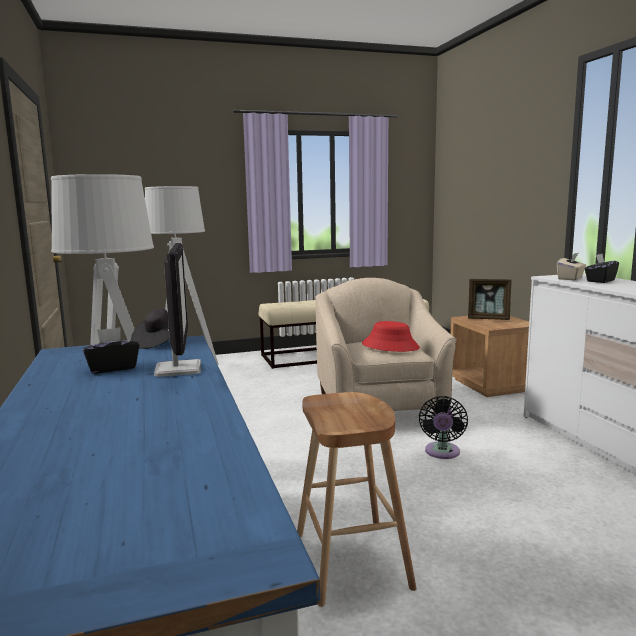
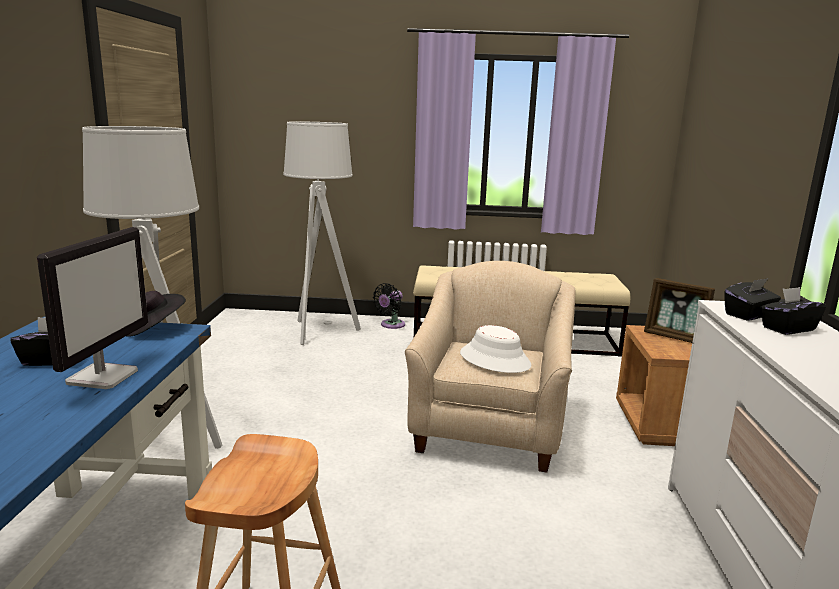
camera: 20 degrees right, 5 degrees up
red hat [362,321,420,352] -> white hat [460,325,531,373]
black fan [419,396,468,459] -> black fan moved to [373,283,405,329]
beige tissue box [557,253,586,280] -> black tissue box [724,278,781,321]

